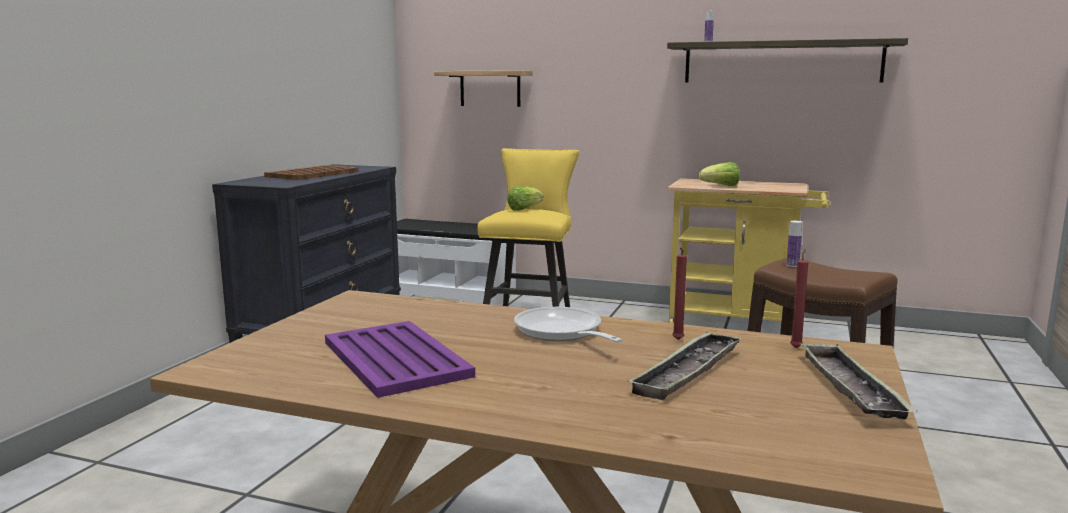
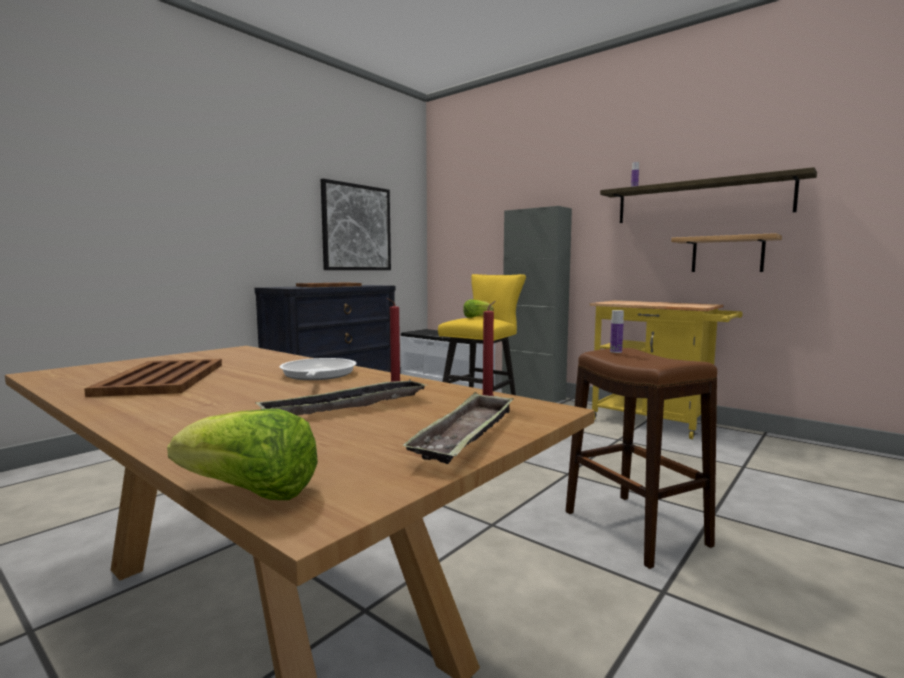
camera: 20 degrees right, 5 degrees down
purple tray [325,321,475,398] -> brown tray [84,359,222,397]
shelf [434,70,532,107] -> shelf moved to [671,233,782,272]
lettuce [699,162,740,186] -> lettuce moved to [167,409,318,500]
none -> picture [321,179,391,270]
none -> grey cabinet [502,206,572,403]

